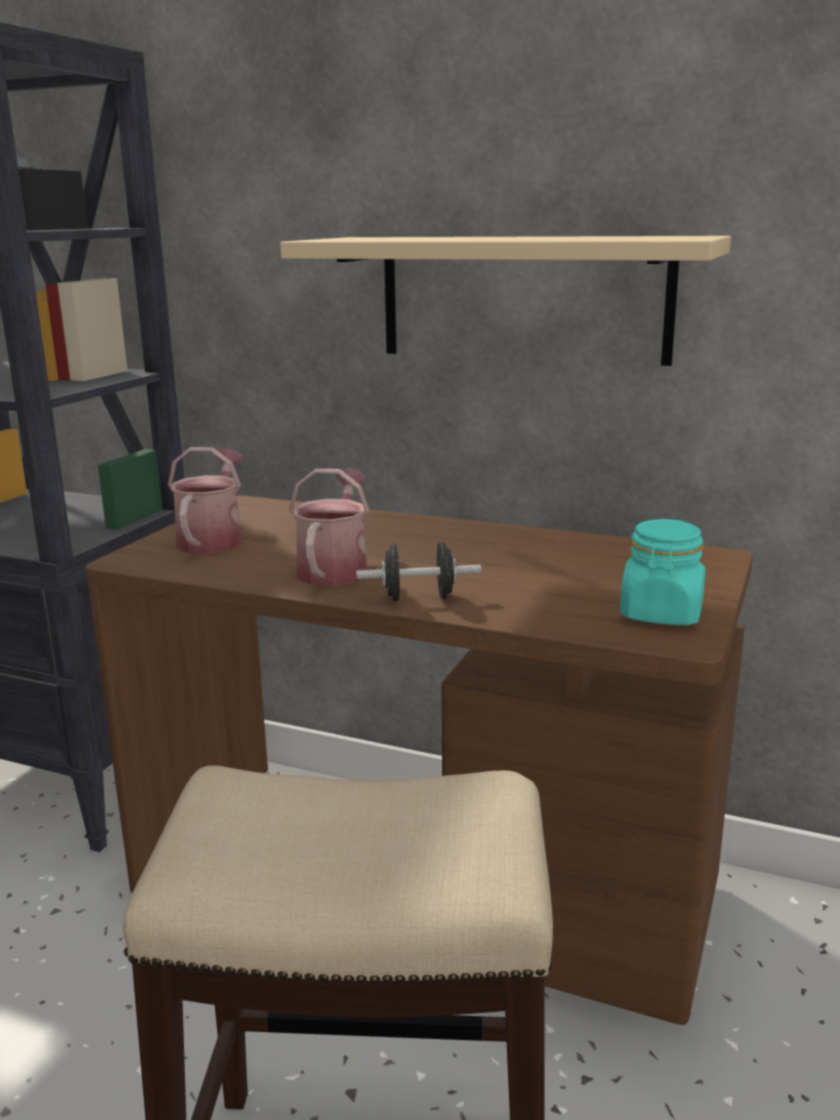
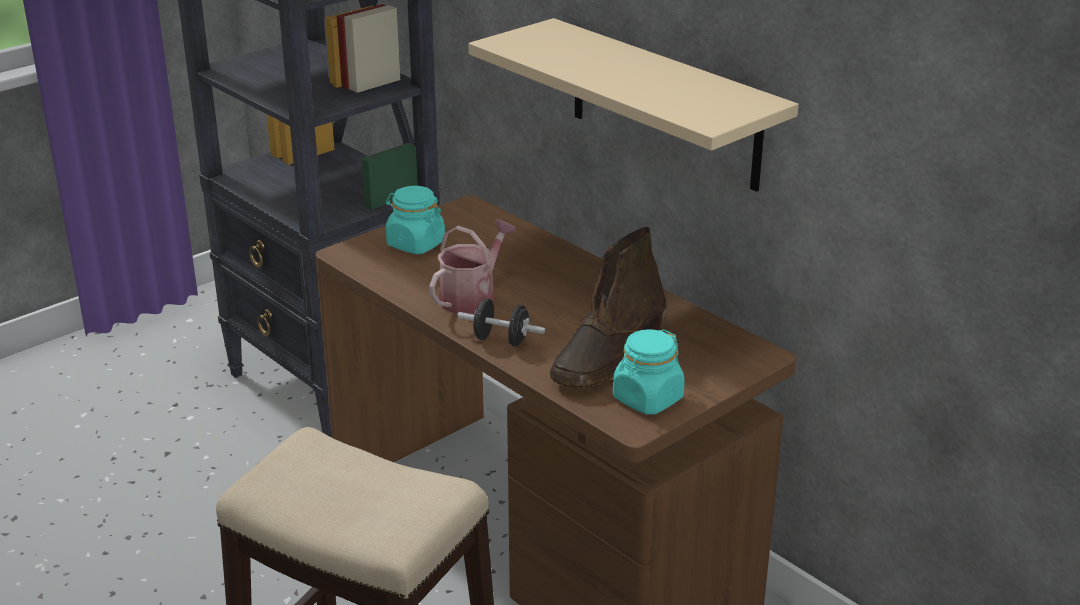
camera: 25 degrees right, 10 degrees up
watering can [168,447,243,553] -> turquoise jar [386,186,445,254]
none -> brown boot [550,227,667,388]

